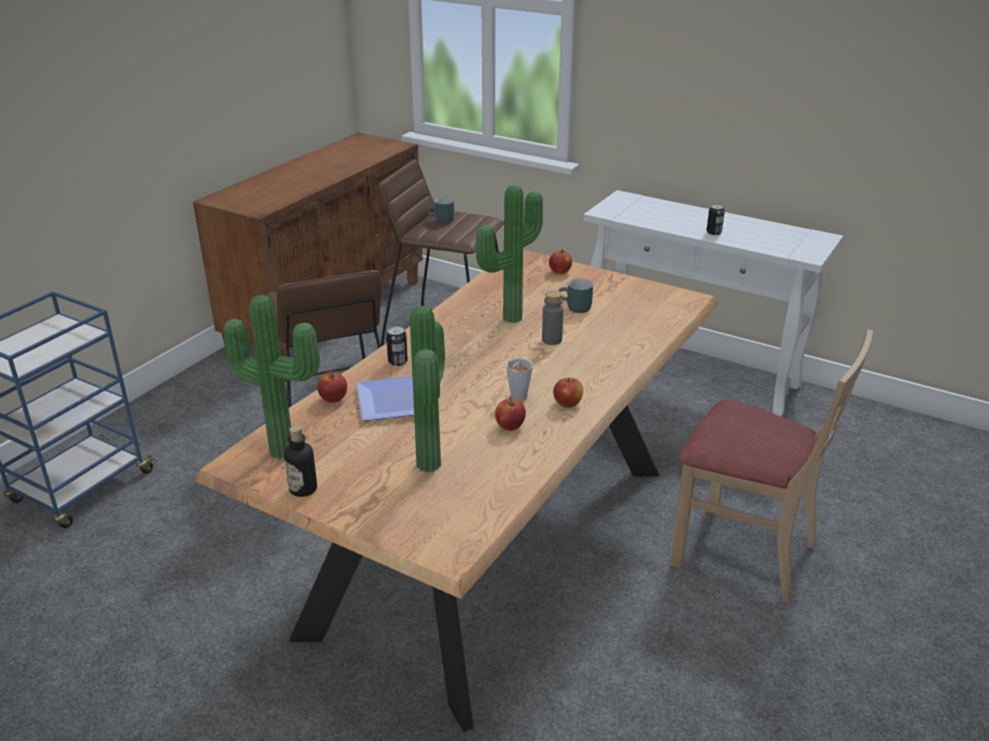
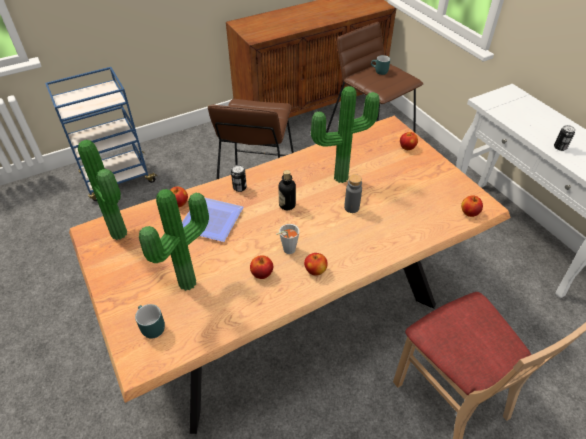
camera: 30 degrees right, 15 degrees up
bottle [284,425,317,497] -> bottle moved to [278,170,296,210]
turquoise mug [559,279,593,313] -> turquoise mug moved to [135,304,165,339]
none -> apple [461,195,483,217]

